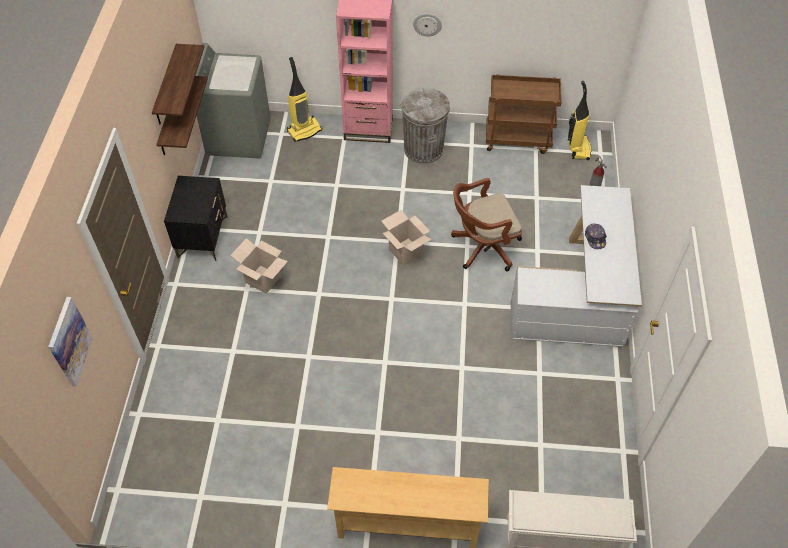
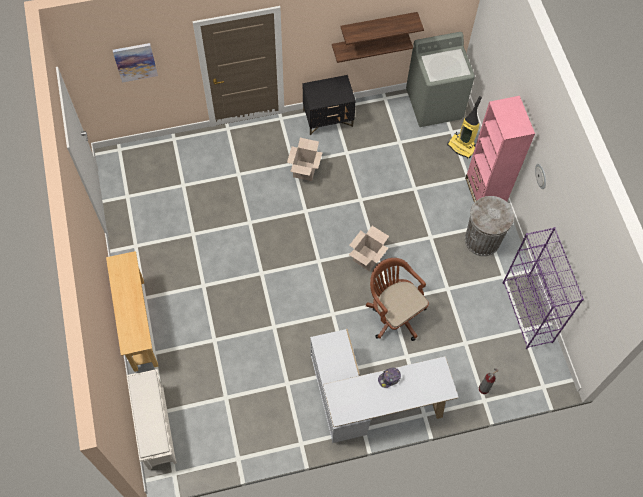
camera: 70 degrees right, 10 degrees up
brown cart [486,74,562,154] -> purple bookcase [502,227,584,349]
vacuum cleaner [568,81,592,160] -> none

